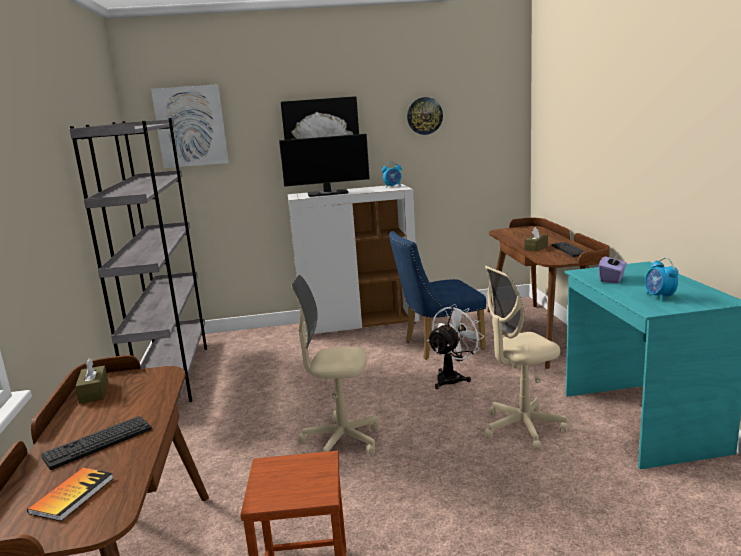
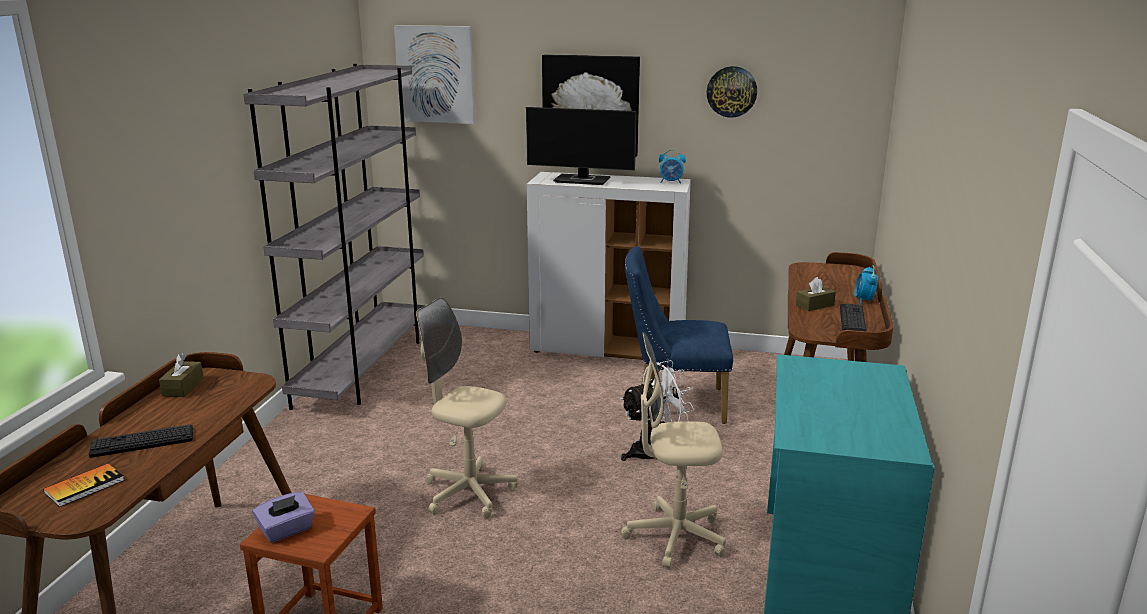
camera: 20 degrees right, 5 degrees up
purple tissue box [598,253,627,283] -> purple tissue box moved to [253,492,315,543]
alarm clock [645,258,679,301] -> alarm clock moved to [854,265,878,304]

